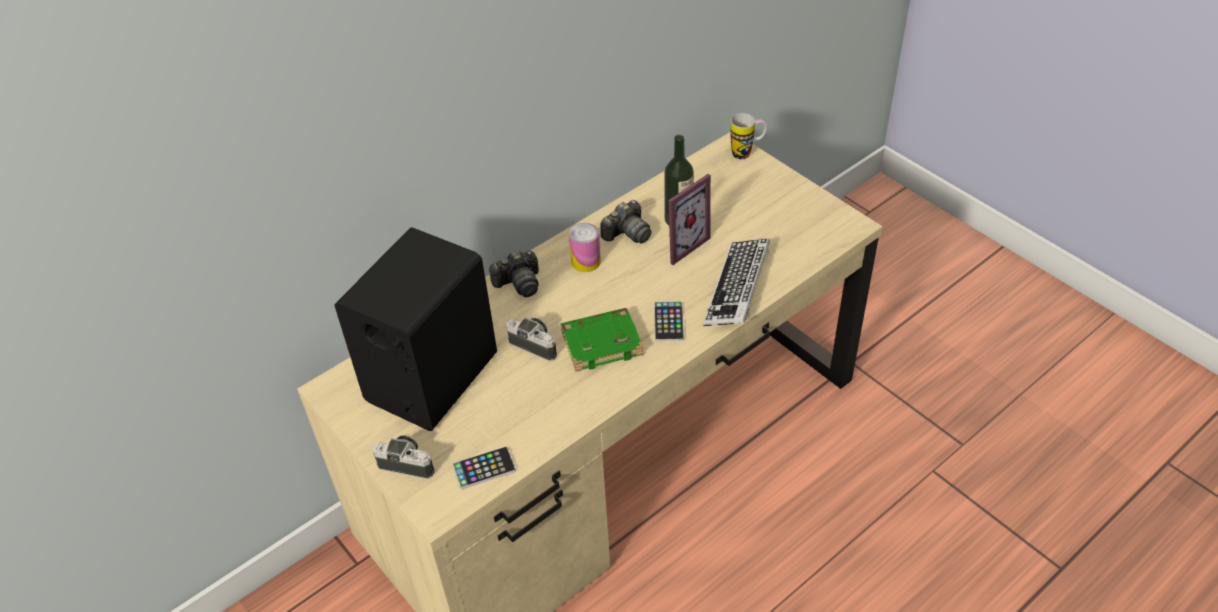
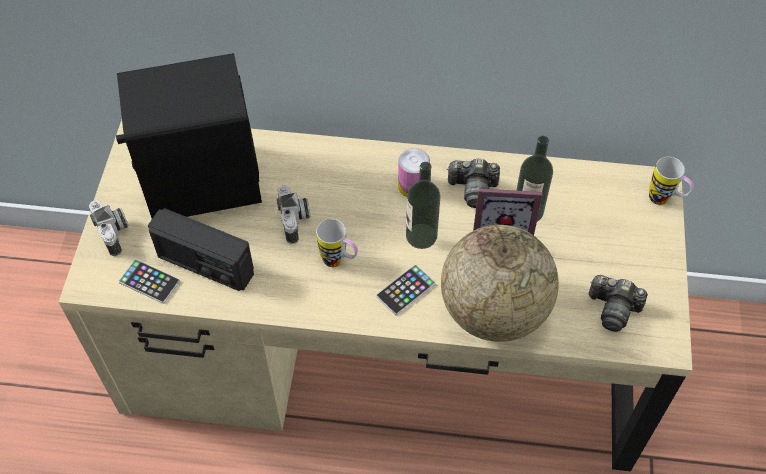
camera: 45 degrees right, 10 degrees up
camera [489,250,539,297] -> camera moved to [589,275,648,332]
green book [561,308,644,371] -> mug [316,219,358,267]
keyboard [703,239,770,326] -> globe [441,225,559,342]
none -> radio [148,208,254,291]
none -> bottle [406,162,440,249]

